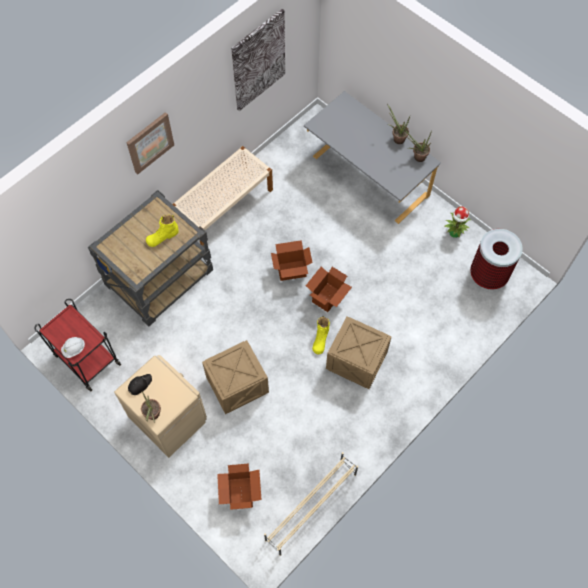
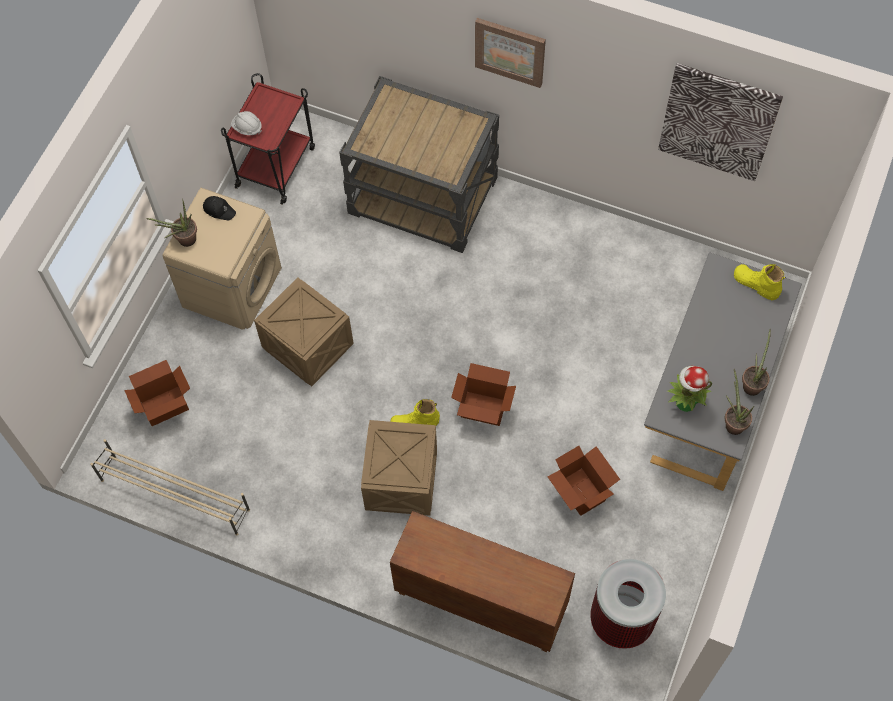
camera: 70 degrees right, 0 degrees up
yellow boot [146,215,179,247] -> yellow boot moved to [734,264,785,300]
beige bench [173,146,273,246] -> none
cardboard box [271,240,313,281] -> cardboard box moved to [548,446,620,516]
potted plant [444,206,471,238] -> potted plant moved to [667,366,712,412]
none -> brown cabinet [390,511,575,652]

